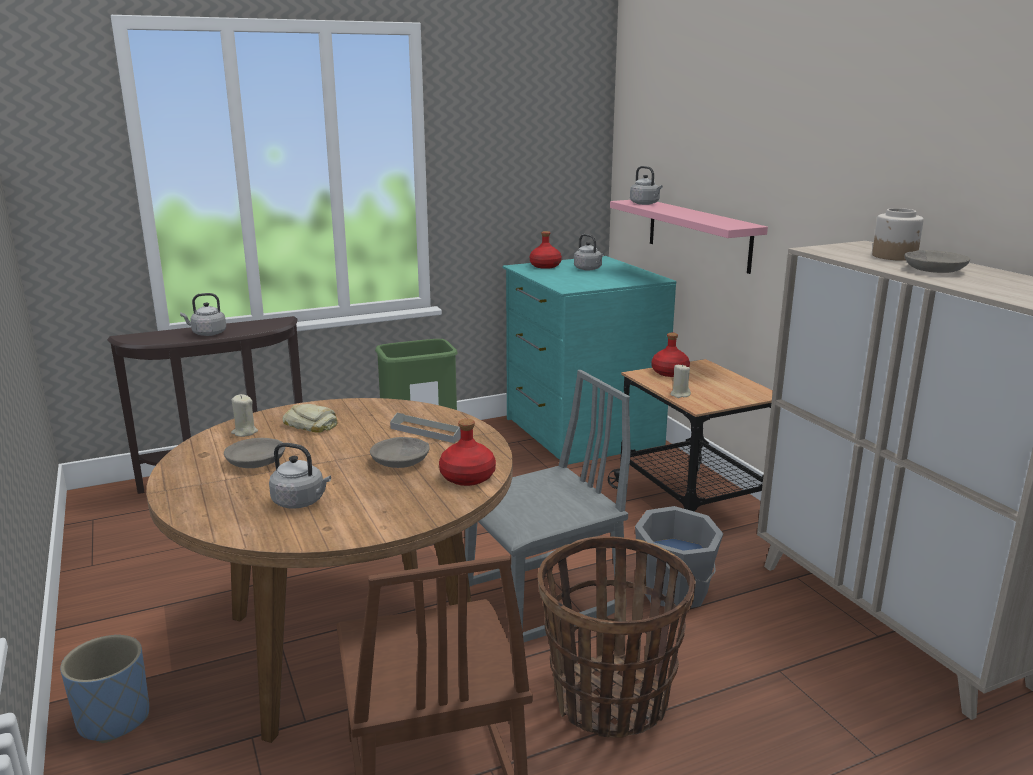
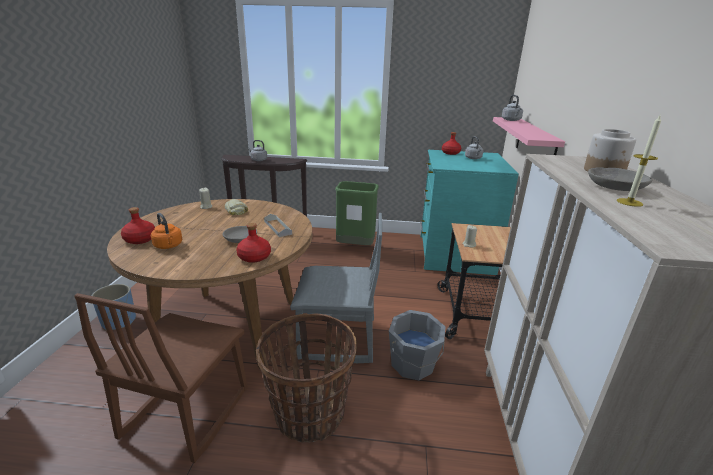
camera: 30 degrees right, 5 degrees up
grey bowl [224,438,285,468] -> none
grey kettle [269,443,331,509] -> orange kettle [151,213,182,249]
red bottle [652,333,690,377] -> red bottle moved to [121,207,155,244]
none -> candle [617,114,661,207]

